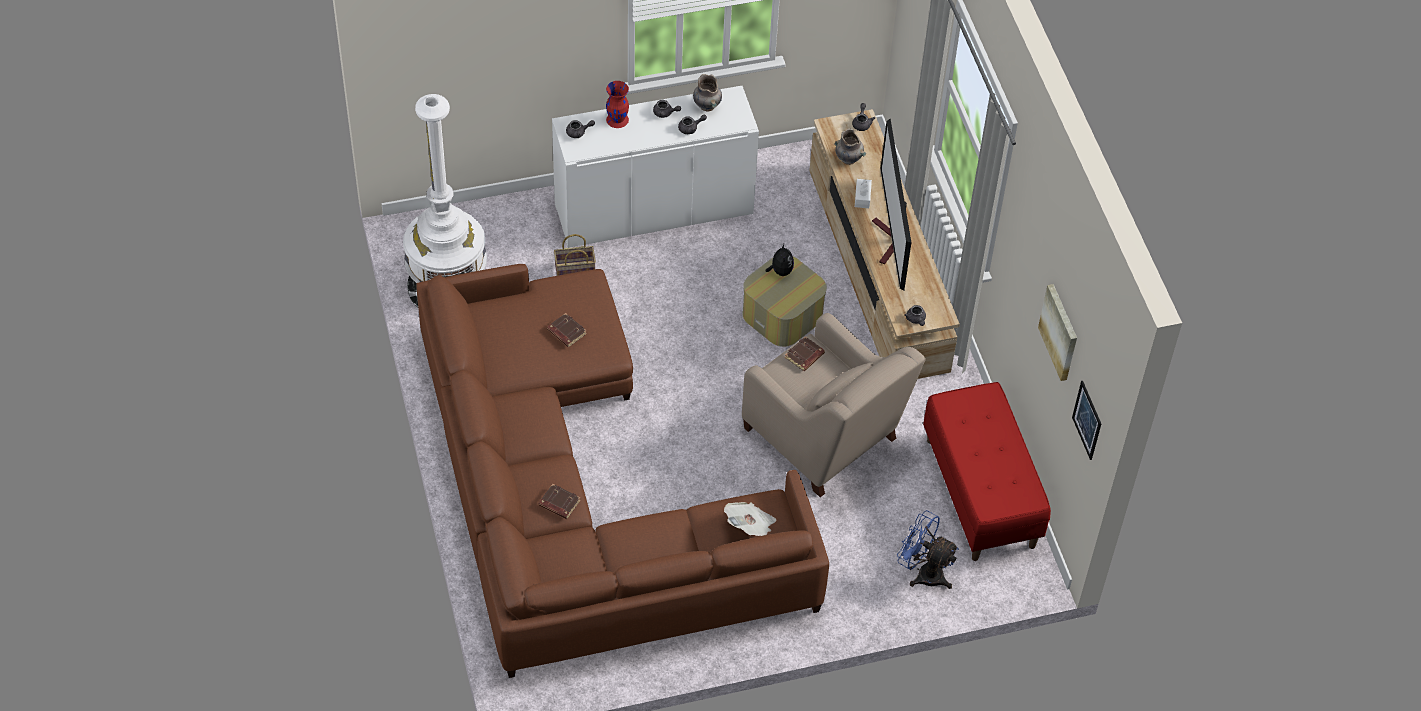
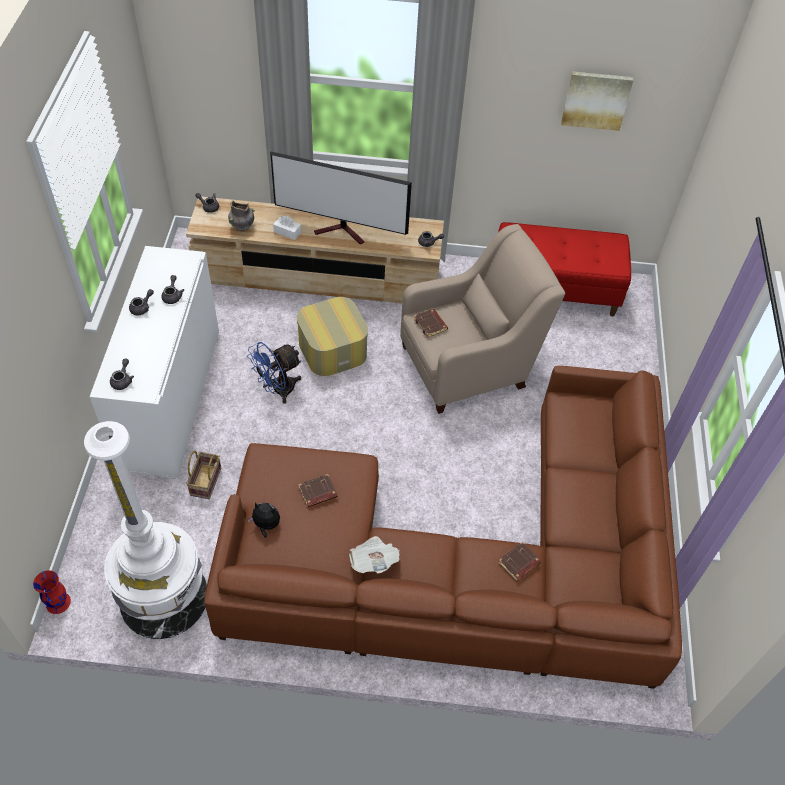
camera: 70 degrees left, 0 degrees up
red vase [606,81,629,128] -> red vase moved to [33,570,71,614]
grey vase [693,74,722,111] -> none
newspaper [724,502,776,536] -> newspaper moved to [349,536,400,573]
plush toy [765,244,794,276] -> plush toy moved to [248,503,280,538]
blue fan [897,510,959,589] -> blue fan moved to [247,342,302,404]
picture [1072,381,1101,460] -> none

